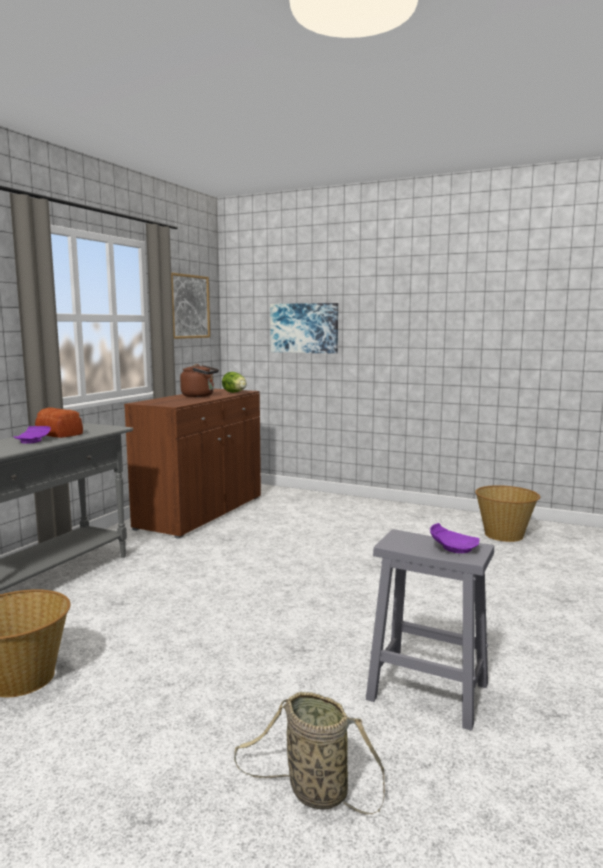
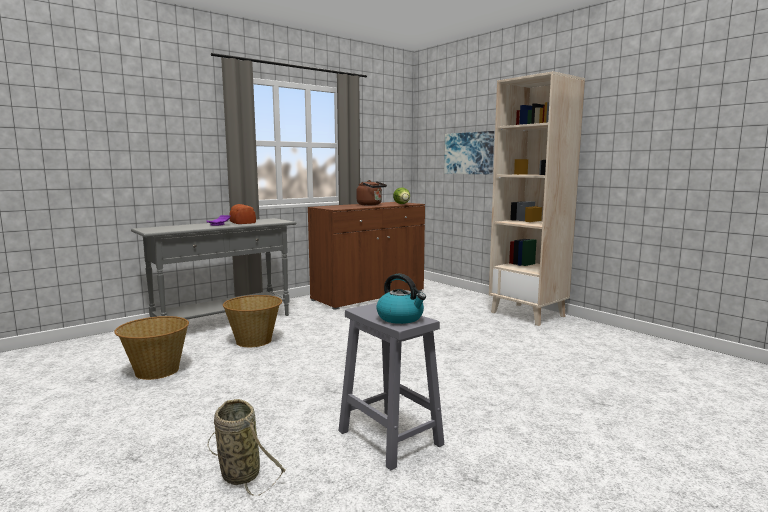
camera: 25 degrees right, 0 degrees up
picture [171,272,210,339] -> none
purple plate [430,523,480,553] -> kettle [376,274,426,324]
basket [475,485,540,542] -> basket moved to [223,295,282,347]
none -> beige bookcase [489,71,585,326]

